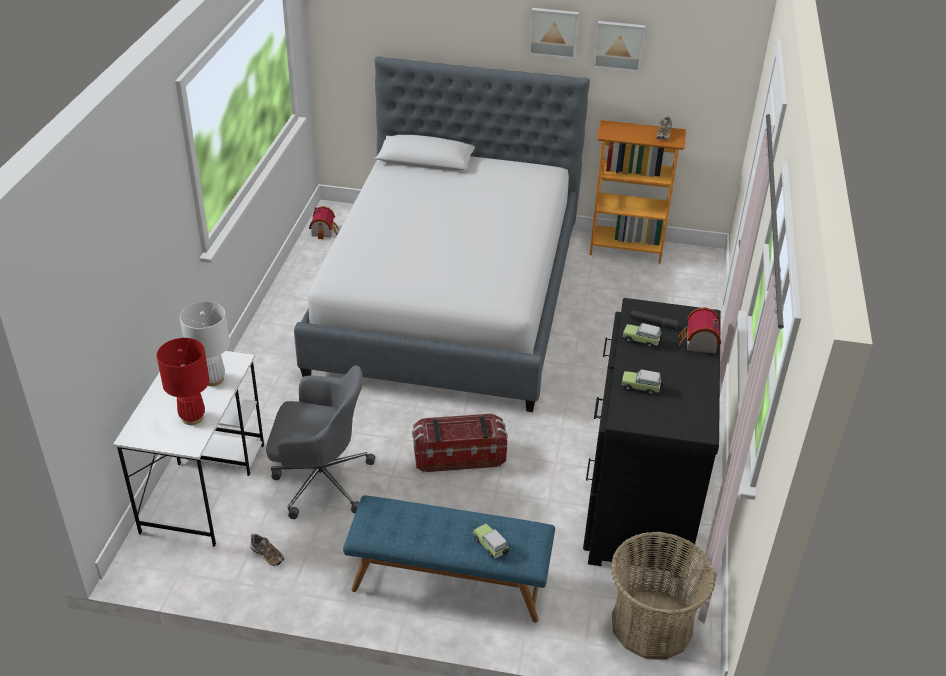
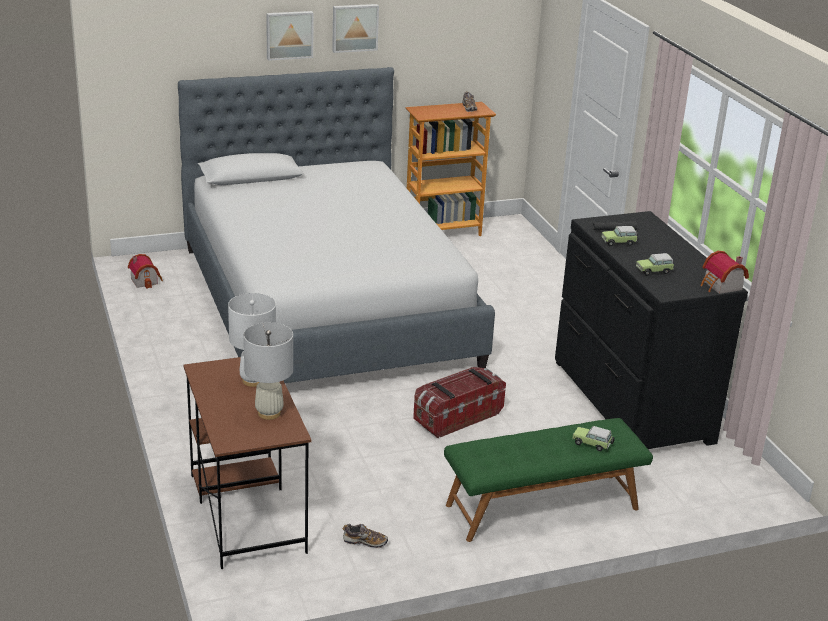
camera: 30 degrees left, 10 degrees down
white desk [113,351,264,547] -> brown desk [183,357,312,569]
red table lamp [157,338,210,425] -> white table lamp [244,322,293,420]
grey office chair [266,365,375,519] -> none
blue bench [343,495,555,623] -> green bench [444,418,653,542]
picture [593,21,646,72] -> picture moved to [266,11,314,61]
basket [611,531,716,660] -> none
toy house [679,307,721,354] -> toy house moved to [701,251,749,294]

